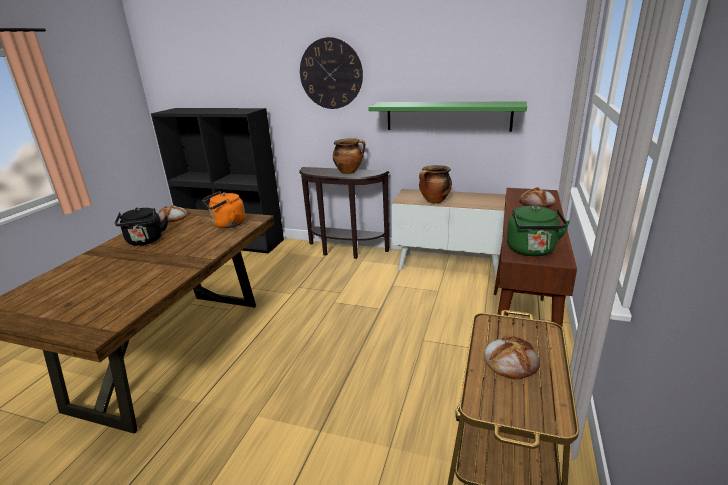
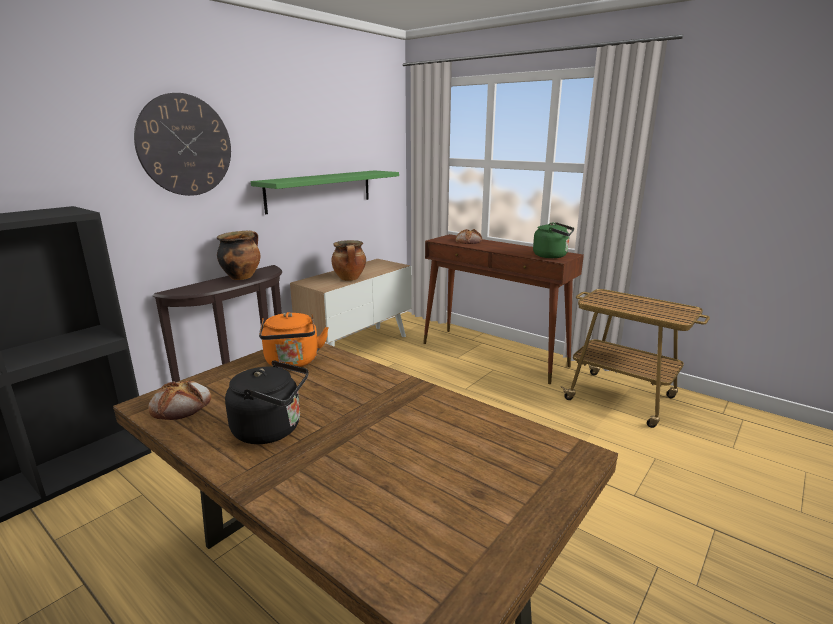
camera: 70 degrees left, 5 degrees down
bread [484,336,540,379] -> none

